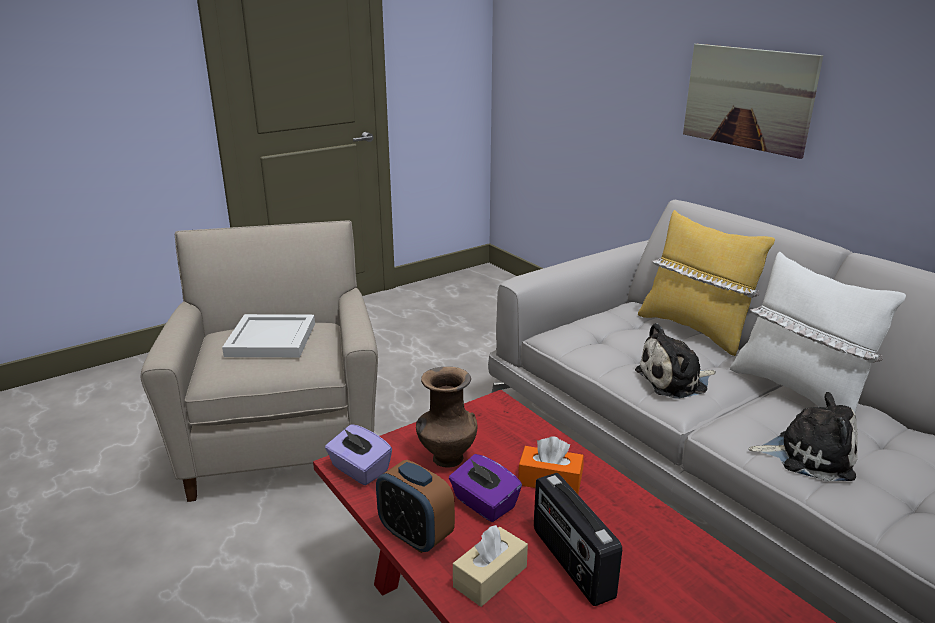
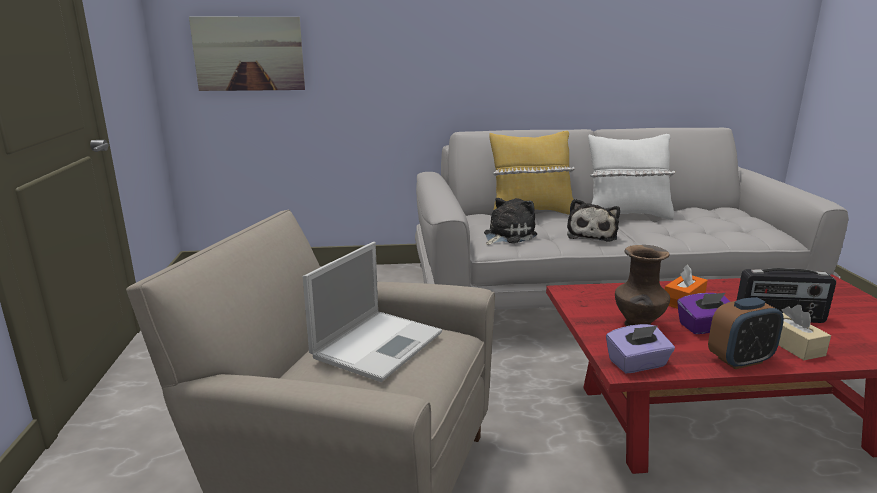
camera: 60 degrees left, 5 degrees down
white tray [222,314,315,357] -> laptop [303,242,442,382]
picture [683,44,823,159] -> picture moved to [189,16,305,91]
plush toy [749,392,858,481] -> plush toy moved to [484,198,537,245]

